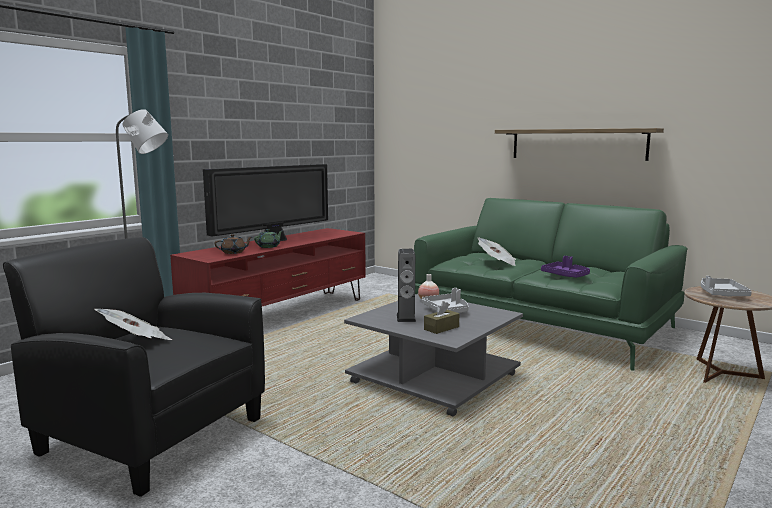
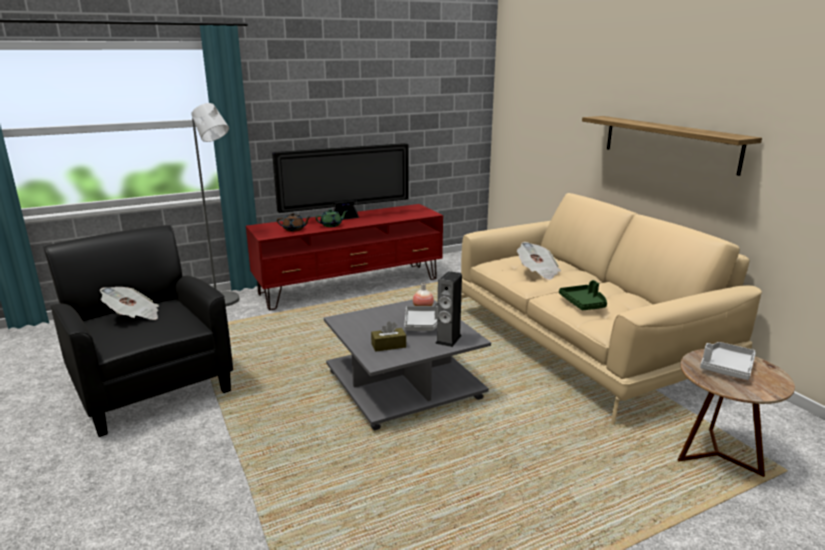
camera: 25 degrees right, 10 degrees up
speaker [397,249,416,322] -> speaker moved to [435,271,462,347]
green sofa [414,198,687,371] -> beige sofa [461,193,762,425]
purple tray [541,256,590,278] -> green tray [559,280,607,310]

